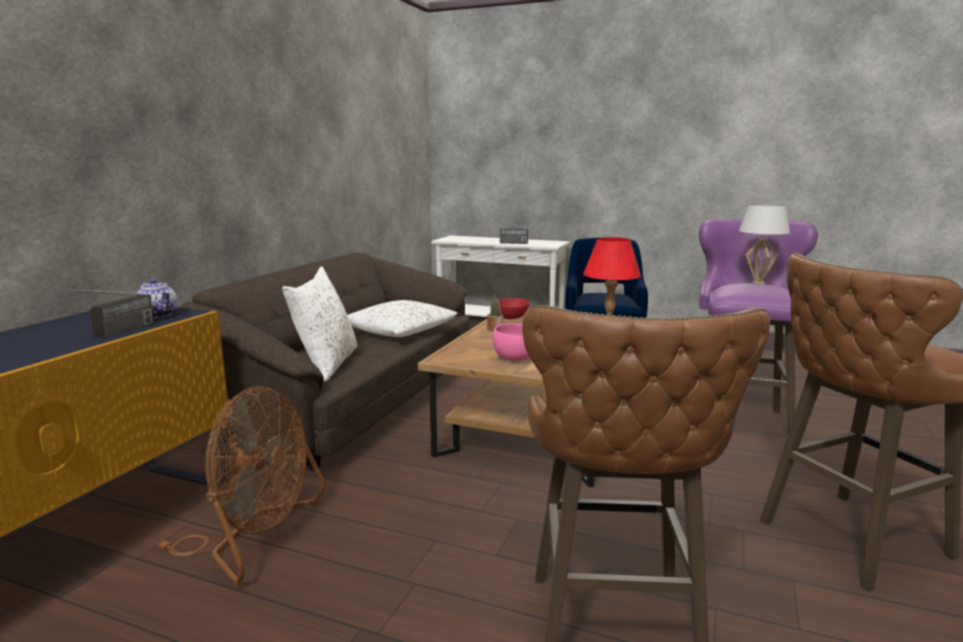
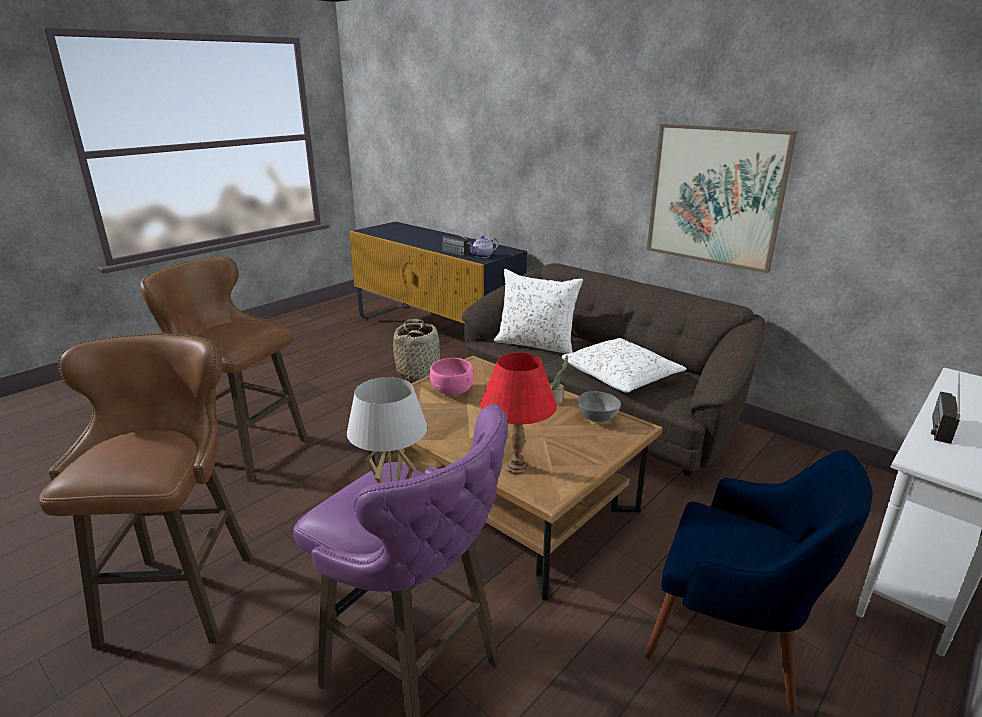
camera: 110 degrees right, 10 degrees up
brown fan [158,386,325,589] -> basket [393,319,440,381]
red bowl [498,298,530,319] -> grey bowl [577,391,621,423]
none -> picture [647,124,797,273]

